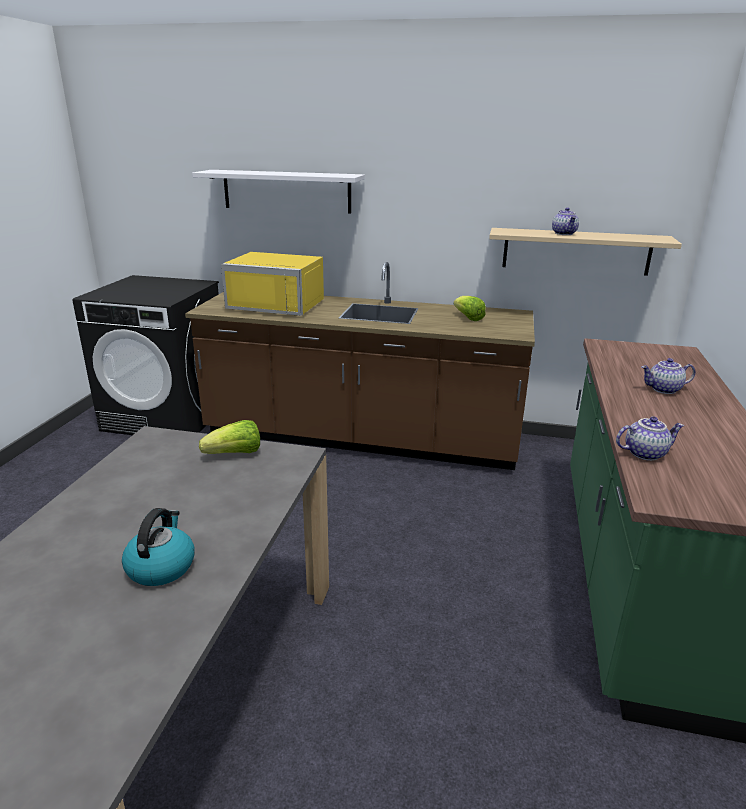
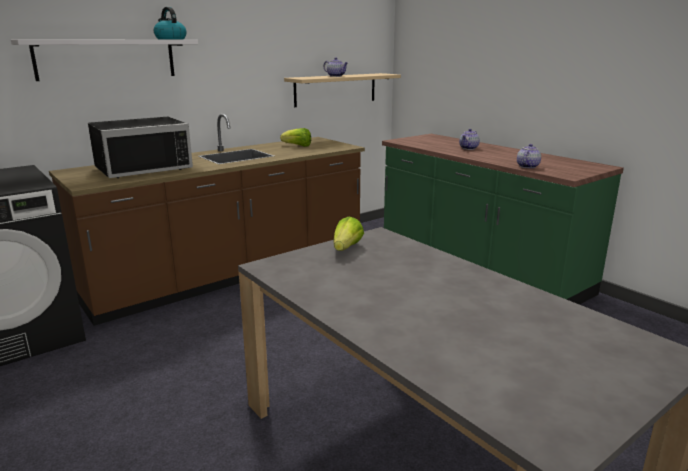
camera: 50 degrees left, 5 degrees down
kettle [122,508,195,586] -> kettle moved to [154,7,187,39]
yellow microwave [221,252,324,316] -> black microwave [88,117,193,178]

